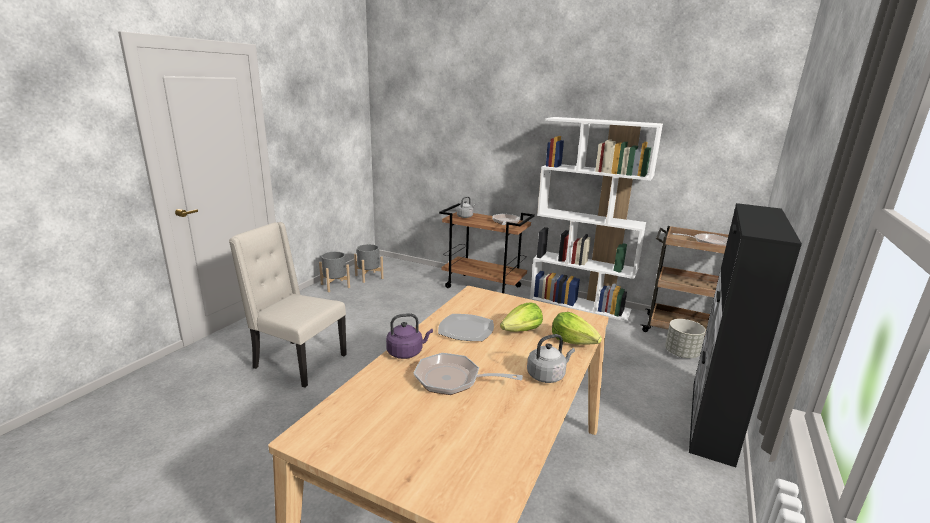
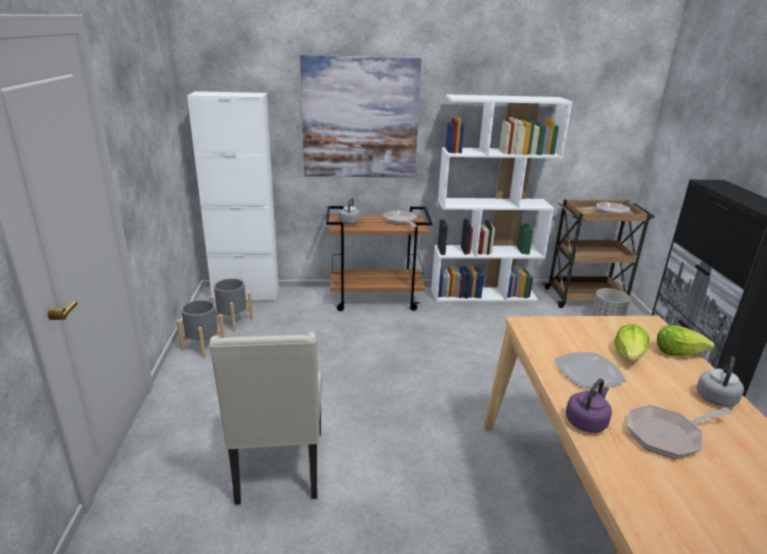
camera: 30 degrees left, 5 degrees up
beige chair [229,222,347,388] -> beige chair turned 90 degrees counterclockwise [209,332,322,505]
none -> white cabinet [187,91,279,301]
none -> picture [300,55,422,178]

